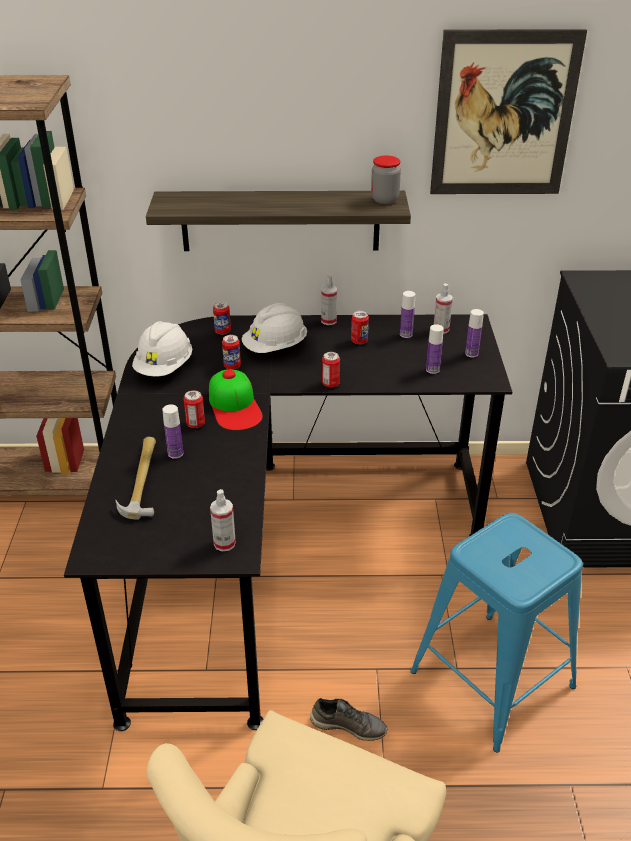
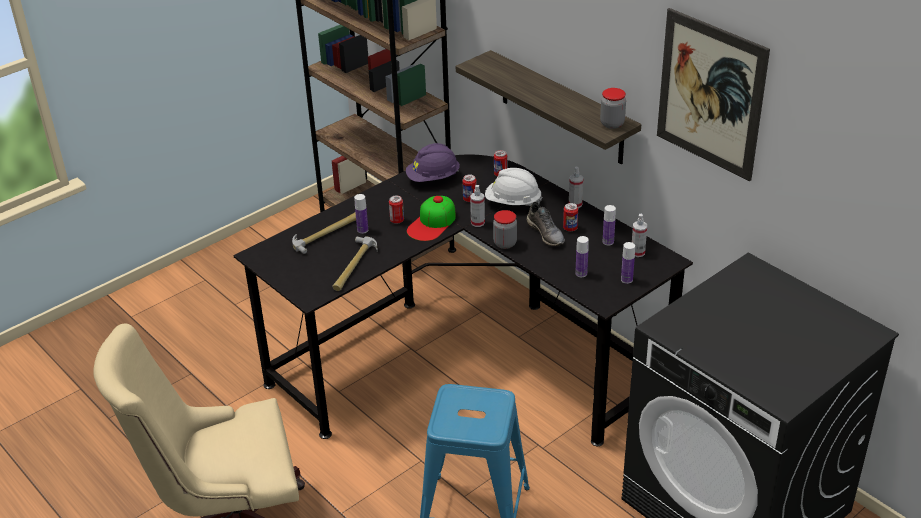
camera: 50 degrees right, 0 degrees up
white hard hat [132,321,192,376] -> purple hard hat [406,143,460,182]
spray bottle [210,489,236,552] -> spray bottle moved to [470,185,485,227]
grey shoe [310,698,387,741] -> grey shoe moved to [526,202,565,246]
can [322,352,340,387] -> jar [493,210,517,249]
none -> hammer [332,236,378,291]

